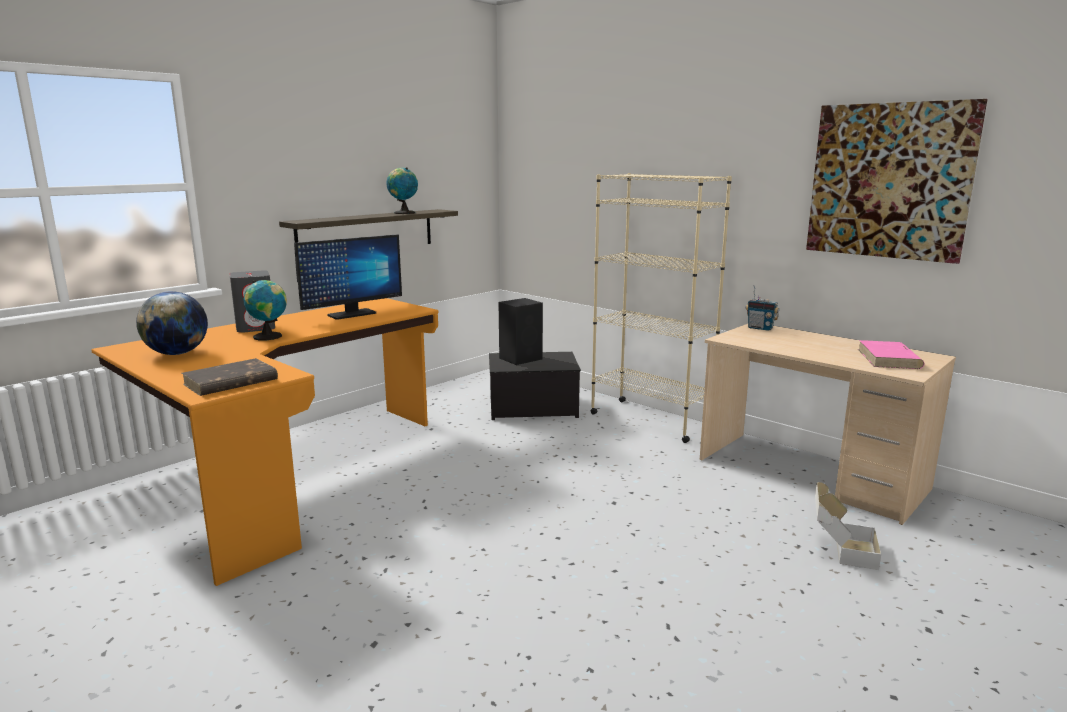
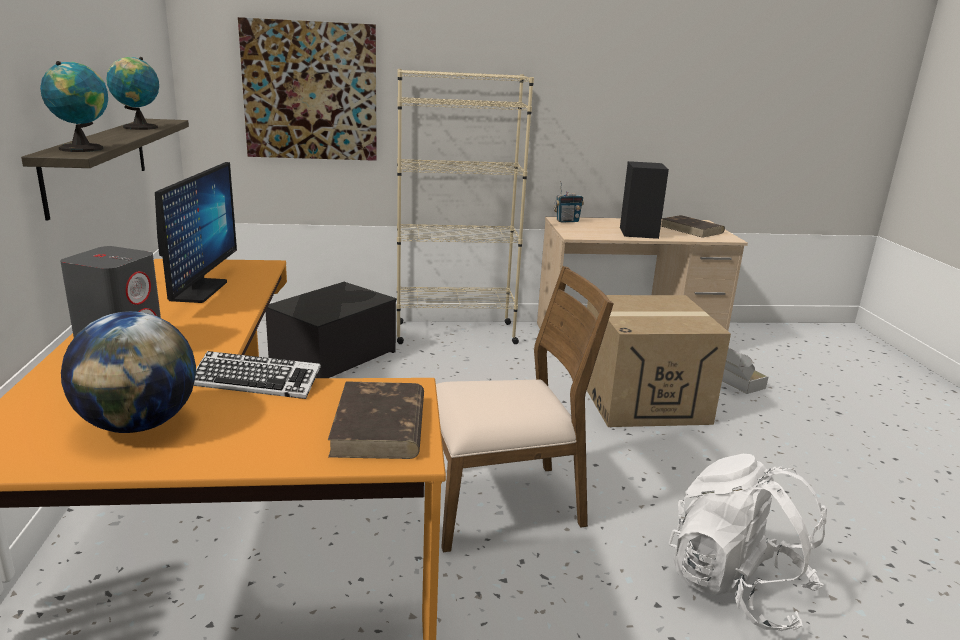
camera: 50 degrees left, 5 degrees up
globe [243,280,287,341] -> globe moved to [40,61,108,152]
black speaker [498,298,543,365] -> black speaker moved to [620,161,669,239]
picture [806,99,987,264] -> picture moved to [238,17,377,161]
pink book [858,340,924,369] -> brown book [661,215,725,238]
none -> keyboard [194,351,321,399]
none -> brown chair [436,266,614,552]
none -> cardboard box [587,295,731,427]
none -> white backpack [669,454,827,631]

